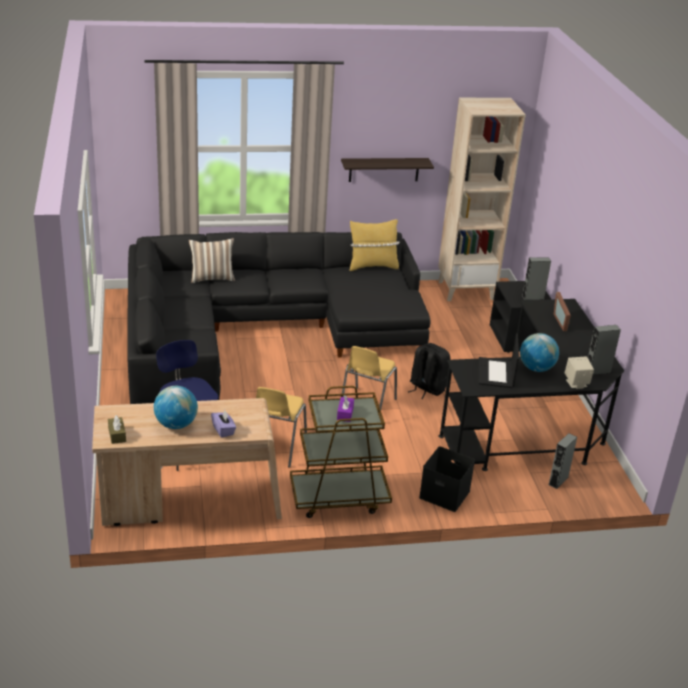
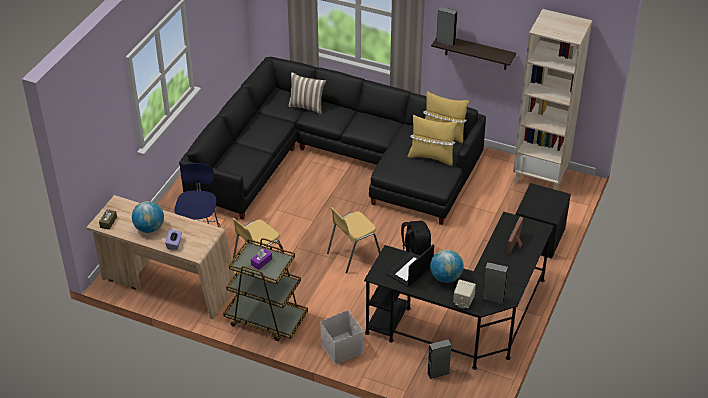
camera: 35 degrees right, 10 degrees up
black storage box [419,446,475,512] -> white storage box [320,310,363,364]
grey speaker [522,257,551,300] -> grey speaker moved to [436,7,458,47]
none -> yellow pillow [407,115,457,166]

